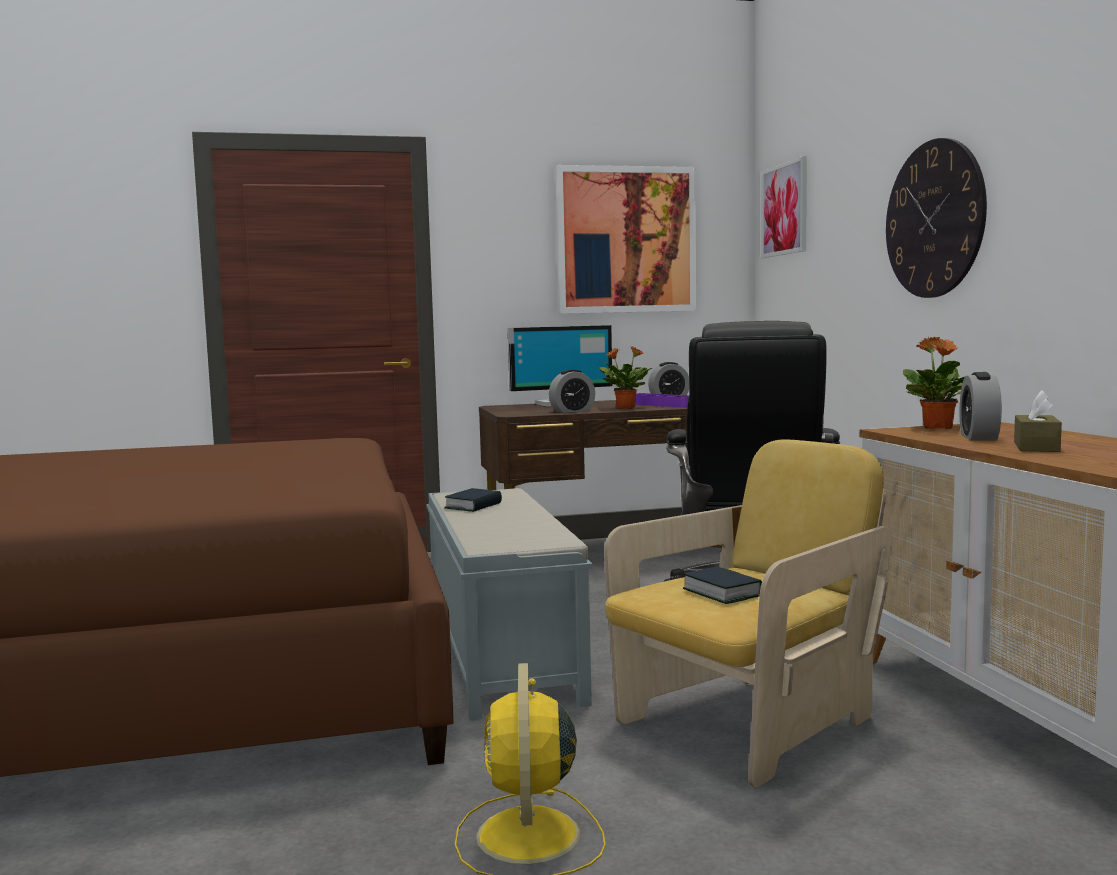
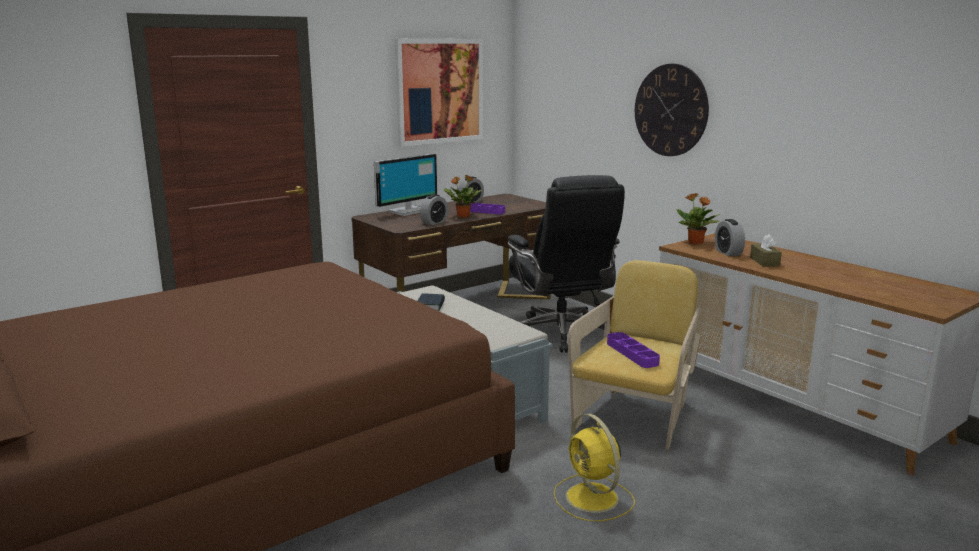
camera: 25 degrees left, 10 degrees up
book [683,567,762,604] -> purple tray [607,332,660,368]
picture [761,156,807,258] -> none

